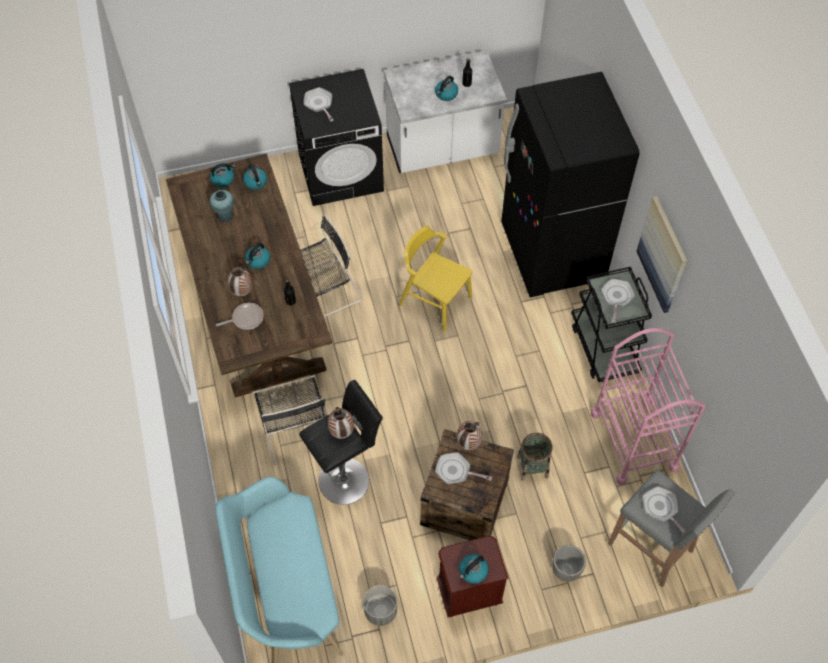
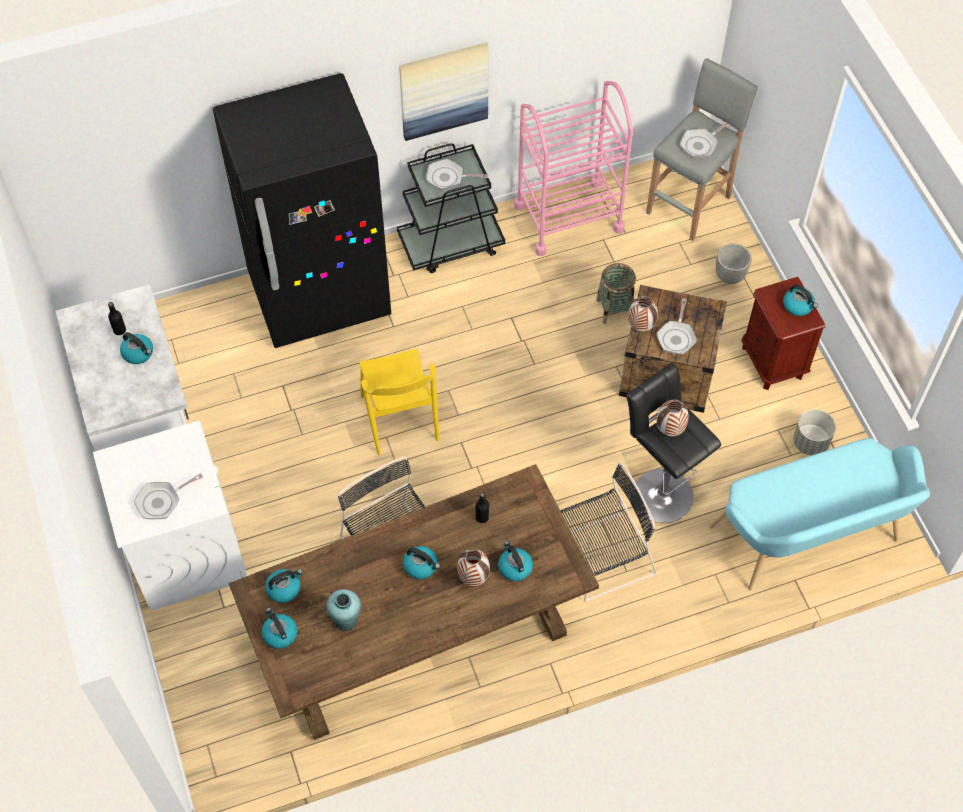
camera: 95 degrees left, 0 degrees up
frying pan [216,303,264,330] -> kettle [498,541,533,581]
black washing machine [289,69,384,206] -> white washing machine [93,421,247,611]
yellow chair [399,226,472,332] -> yellow chair turned 45 degrees counterclockwise [359,348,439,455]

